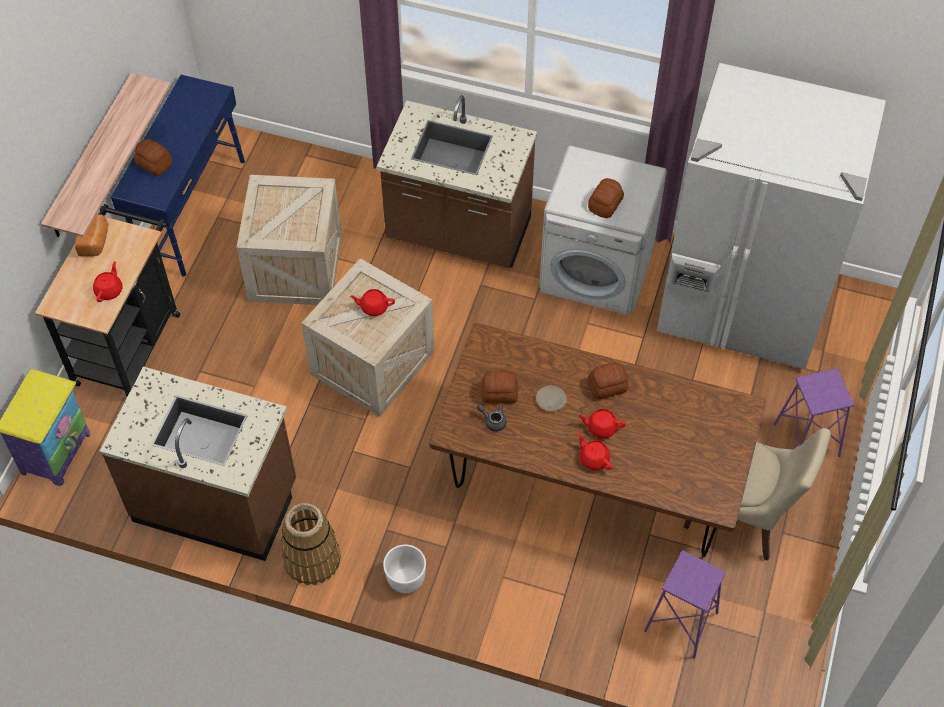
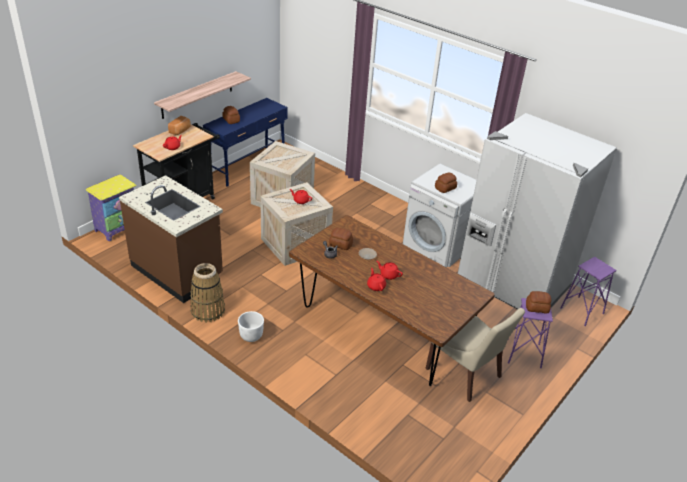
camera: 20 degrees right, 20 degrees down
brown counter [377,95,537,268] -> none
bread [588,362,628,400] -> bread moved to [526,291,551,314]
purple stool [644,550,726,659] -> purple stool moved to [560,257,617,326]

